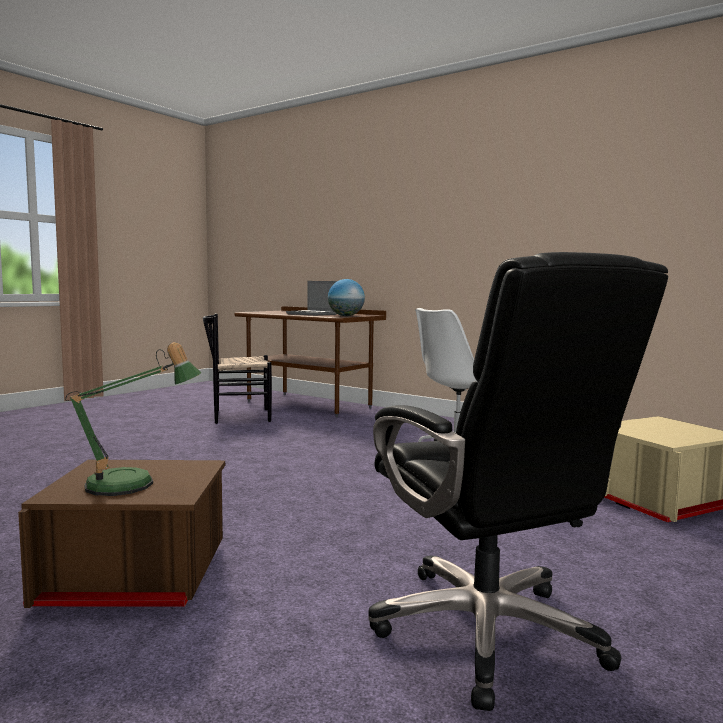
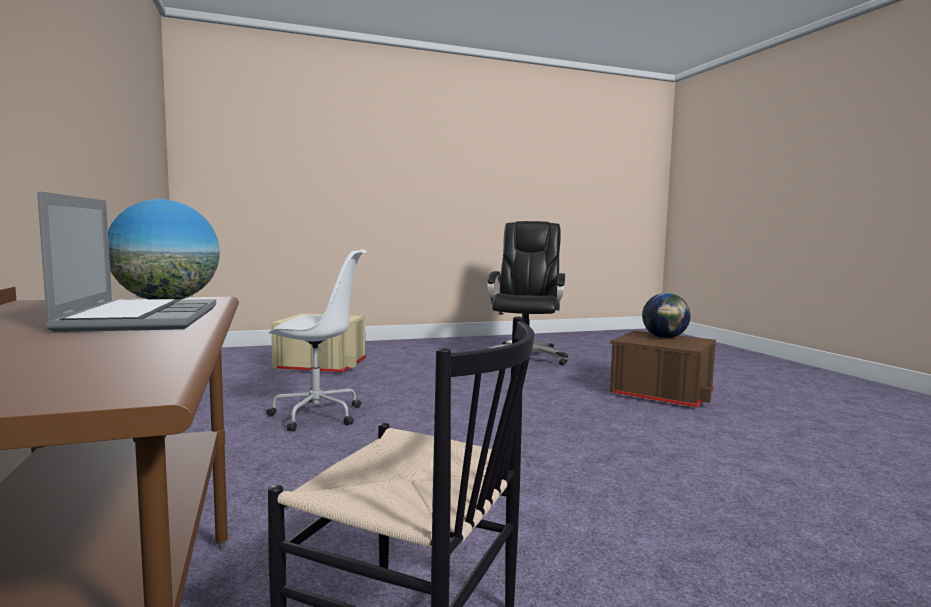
camera: 145 degrees left, 0 degrees up
table lamp [65,342,201,496] -> globe [642,293,691,338]

